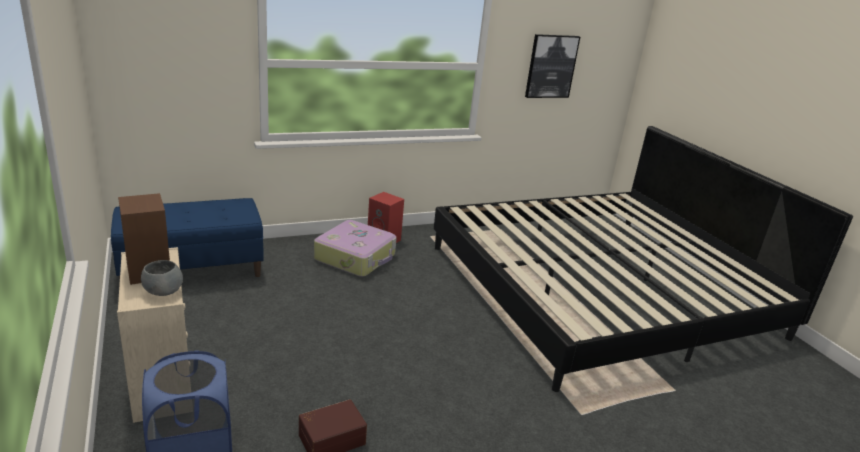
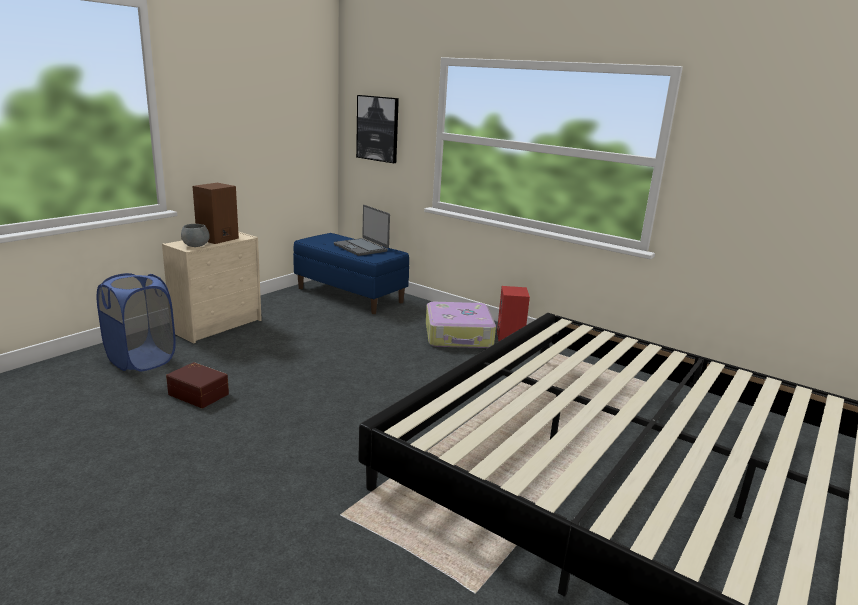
camera: 60 degrees right, 5 degrees down
picture [525,34,580,98] -> picture moved to [356,95,399,163]
none -> laptop [334,205,390,256]

